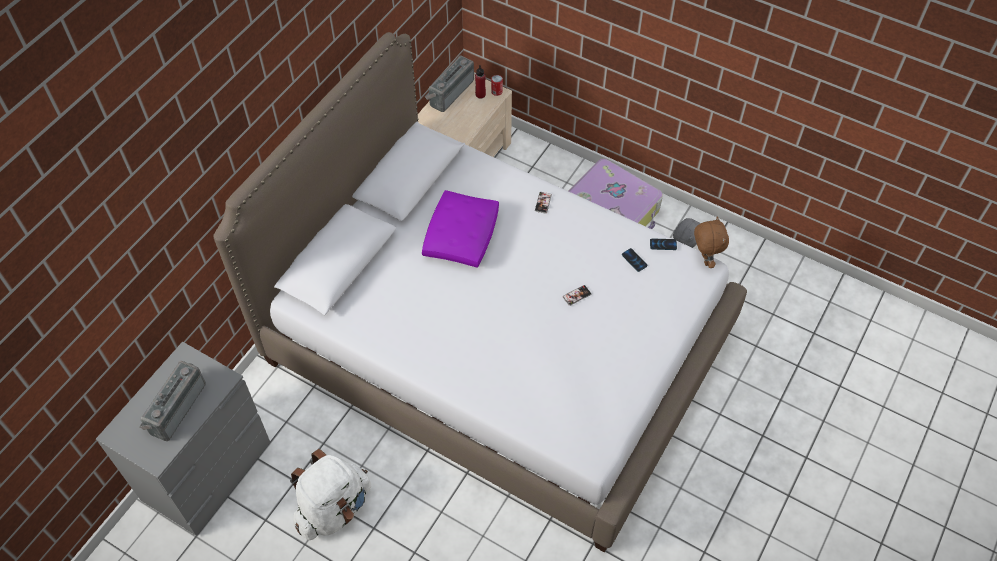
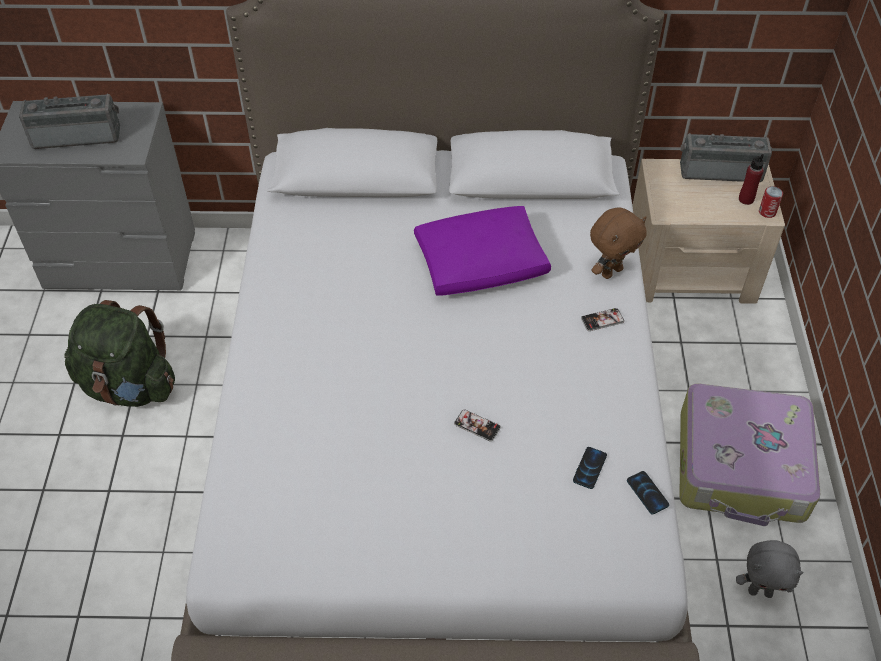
camera: 60 degrees right, 5 degrees down
white backpack [290,449,371,540] -> green backpack [64,300,175,407]
brown plush toy [694,216,729,268] -> brown plush toy moved to [590,207,647,279]

